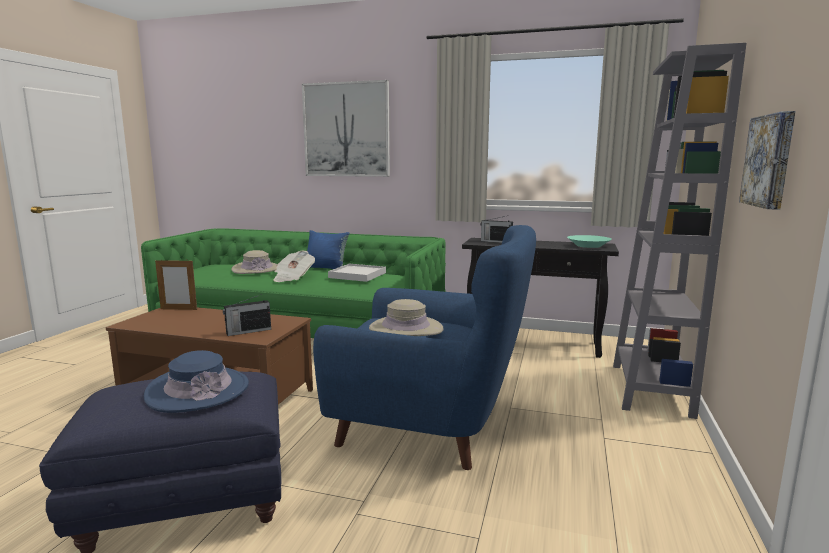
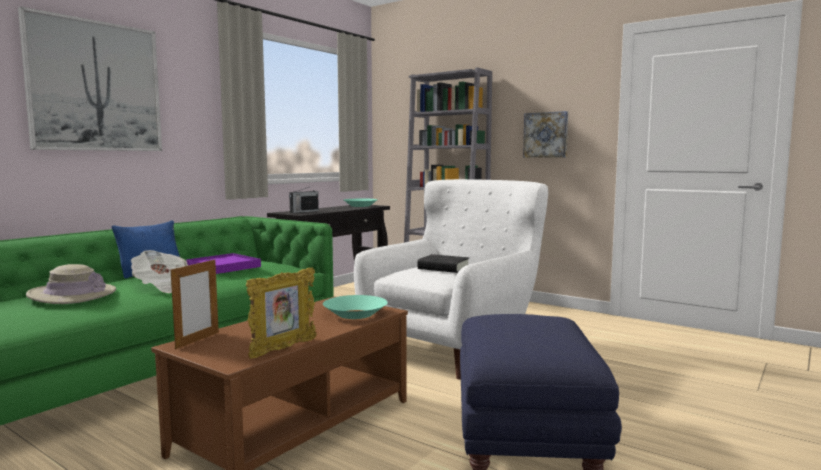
camera: 70 degrees left, 5 degrees down
blue hat [144,350,249,413] -> none
radio [223,294,271,336] -> turquoise bowl [323,295,388,319]
blue armchair [313,225,536,470] -> white armchair [354,179,548,380]
white tray [328,264,386,282] -> purple tray [186,253,261,274]
beige hat [369,299,444,336] -> black book [417,254,469,273]
none -> picture frame [246,267,316,359]

